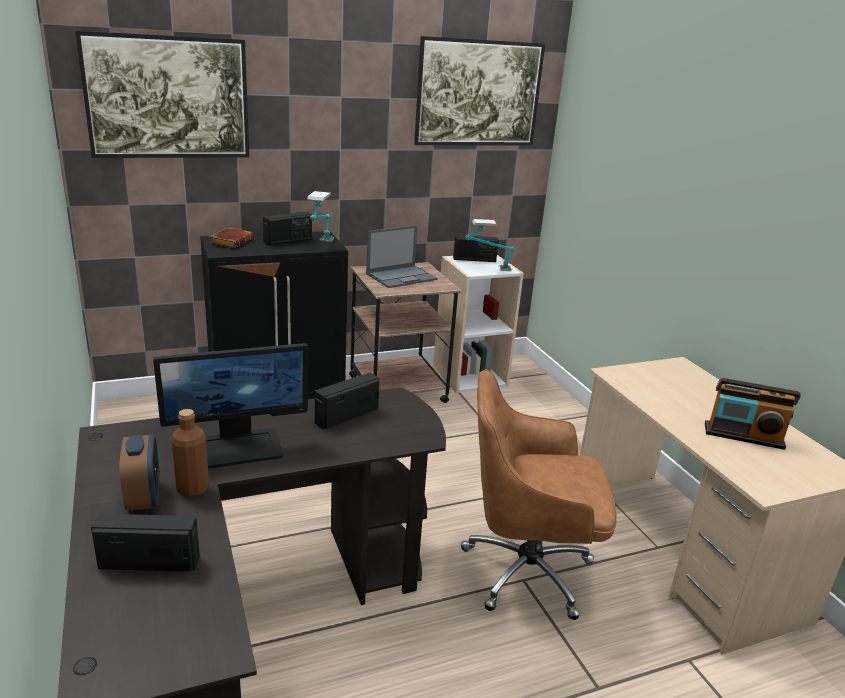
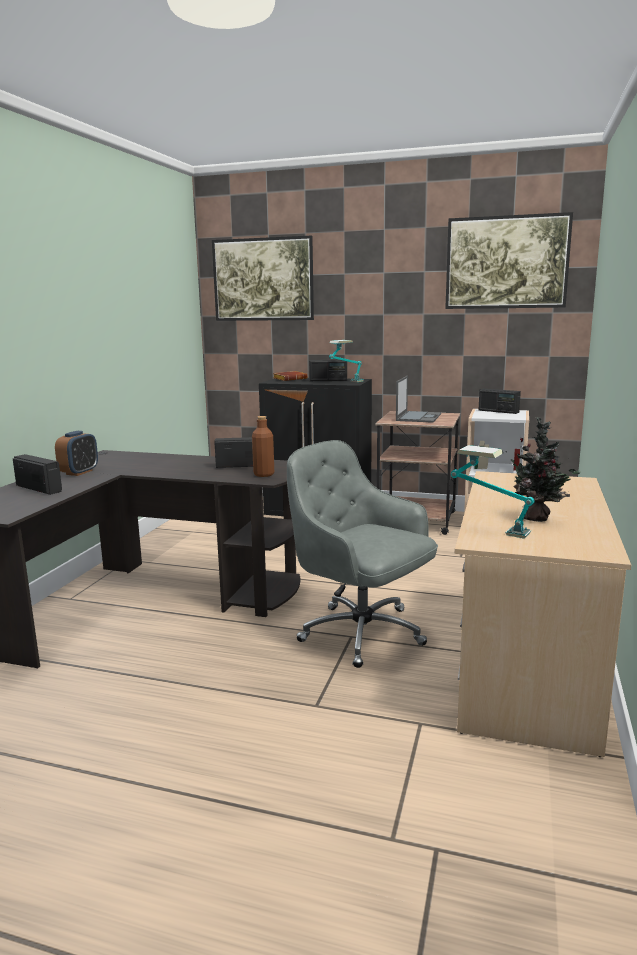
camera: 40 degrees right, 10 degrees down
monitor [153,343,309,468] -> none
brown bottle [171,409,209,498] -> brown bottle moved to [252,416,274,477]
laptop [366,225,438,288] -> laptop turned 75 degrees counterclockwise [396,376,441,423]
brown office chair [461,369,617,620] -> grey office chair [287,440,438,668]
table lamp [465,219,515,271] -> table lamp moved to [451,445,535,538]
radio [705,378,801,450] -> potted plant [511,417,581,522]

